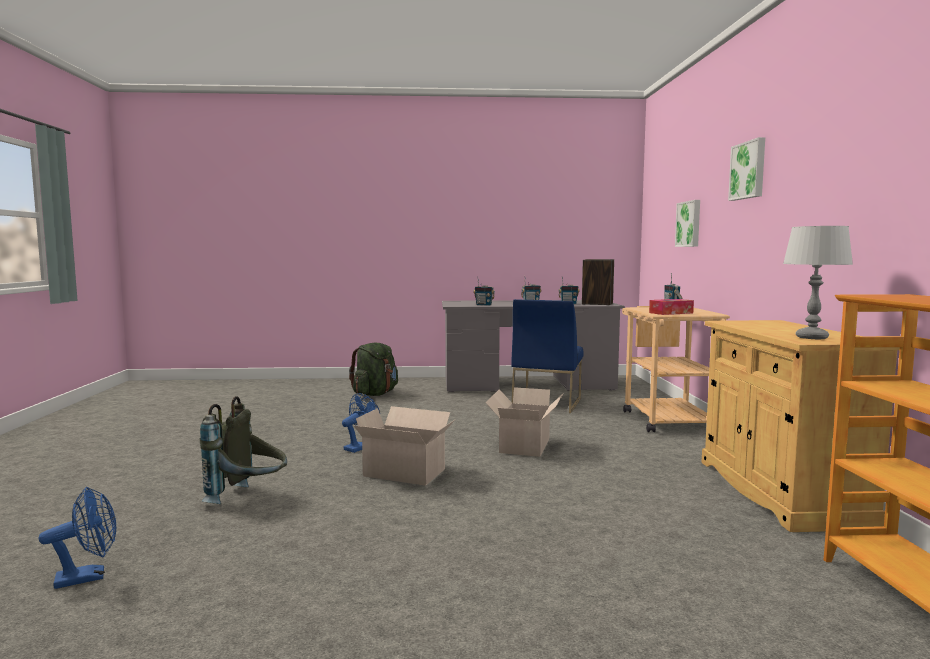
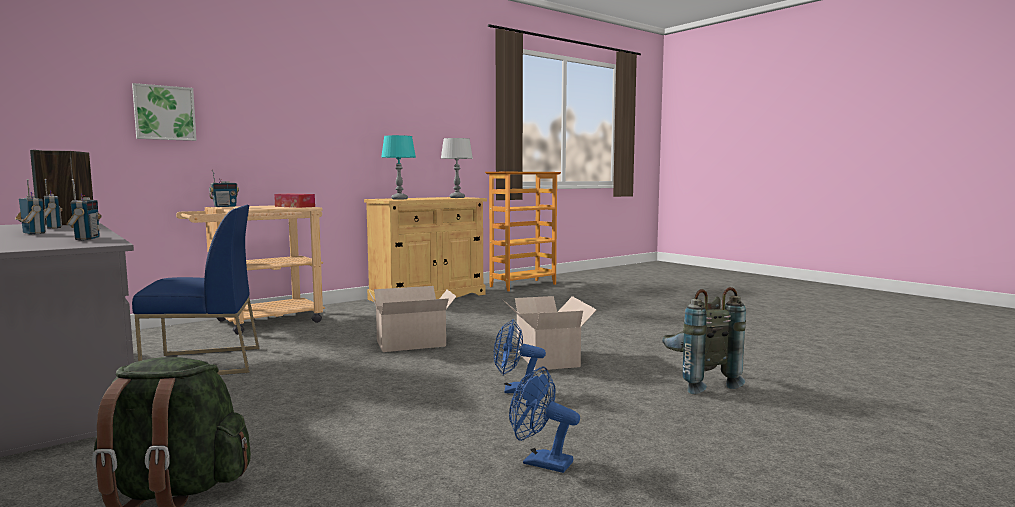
camera: 125 degrees left, 0 degrees up
blue fan [39,487,116,589] -> blue fan moved to [509,367,580,473]
picture [728,137,765,201] -> none
none -> turquoise table lamp [381,135,416,199]

